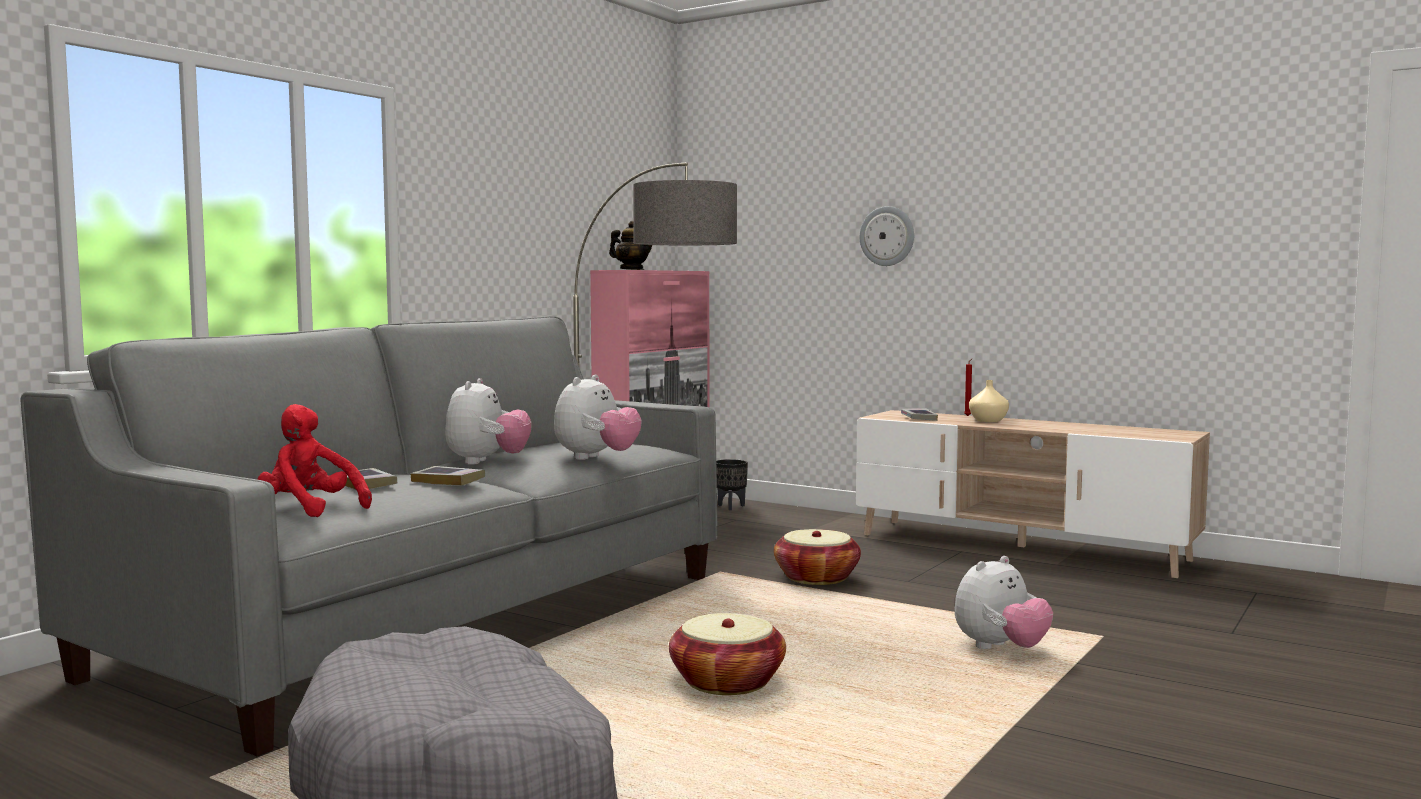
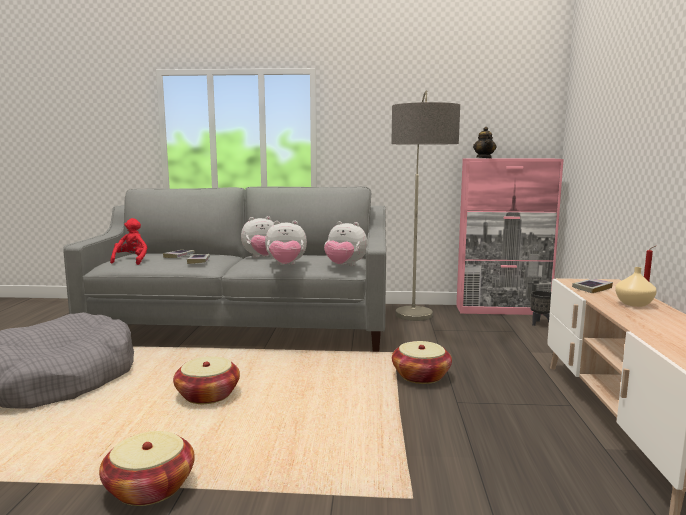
camera: 60 degrees right, 5 degrees up
wall clock [860,206,914,266] -> none
plush toy [955,556,1053,649] -> plush toy moved to [324,221,368,266]
none -> basket [99,431,195,506]

